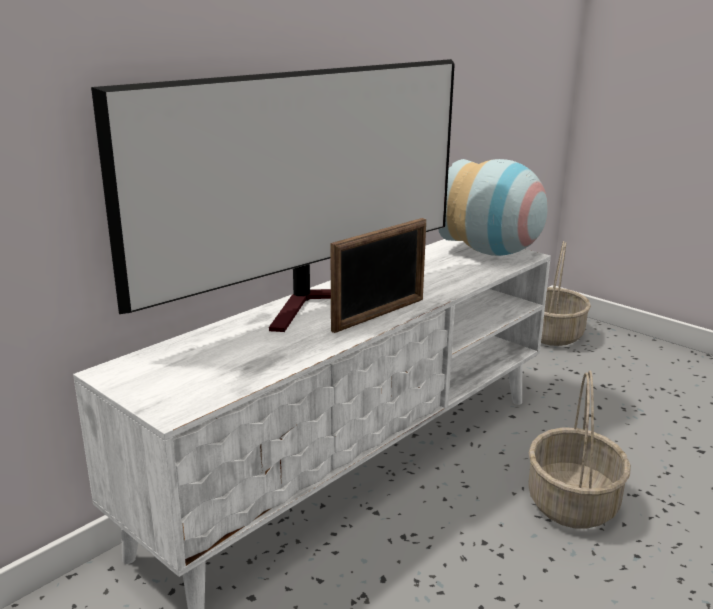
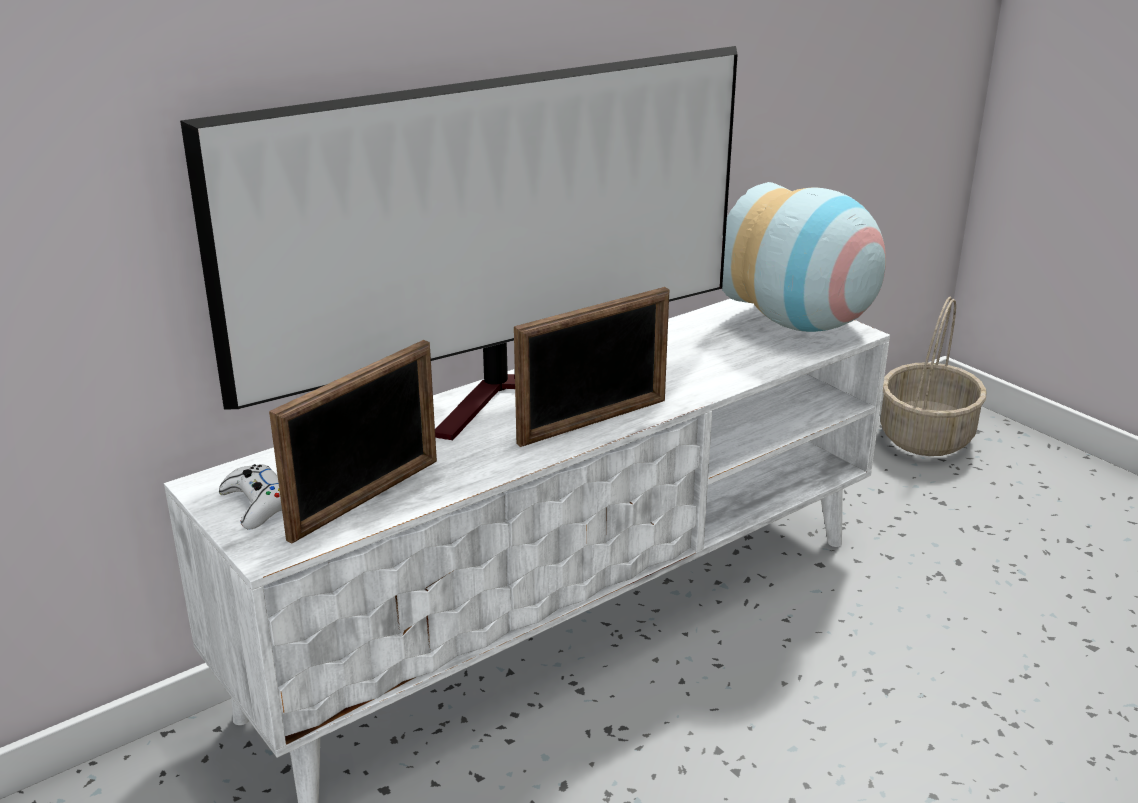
camera: 10 degrees right, 5 degrees up
basket [529,371,631,529] -> none
none -> white game controller [219,464,282,530]
none -> picture frame [269,340,437,544]

